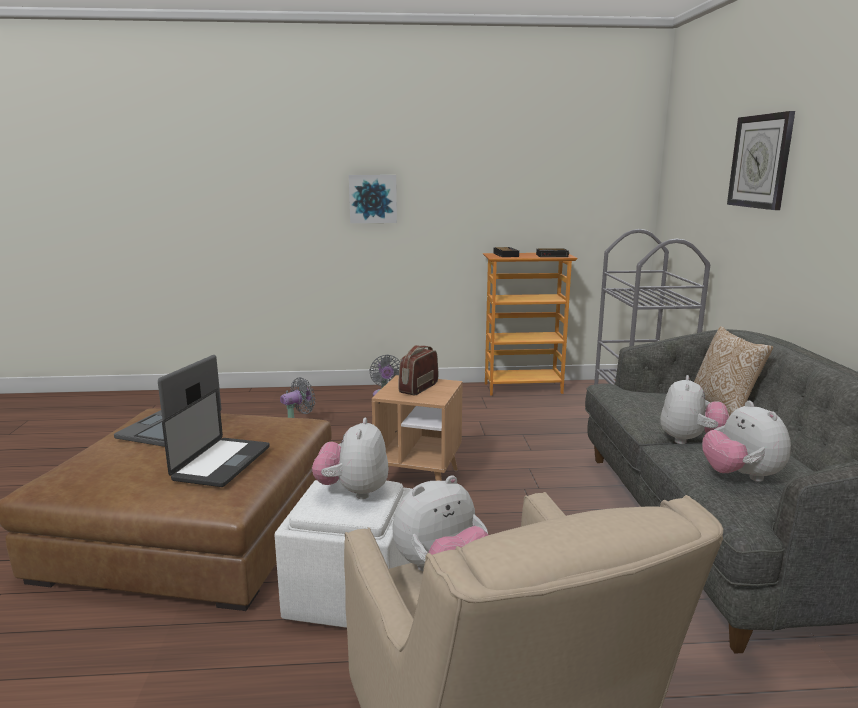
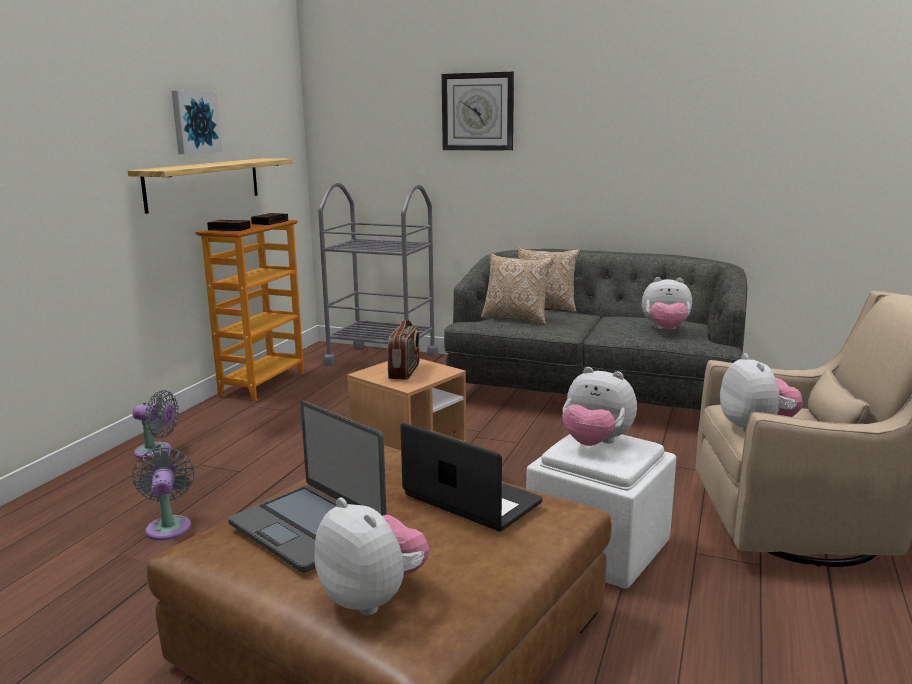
camera: 65 degrees left, 0 degrees up
picture [349,175,397,223] -> picture moved to [171,91,222,154]
radio [398,345,438,396] -> radio turned 135 degrees counterclockwise [388,320,420,380]
plush toy [660,375,729,444] -> plush toy moved to [314,498,430,615]
none -> shelf [128,158,293,214]
none -> pillow [481,254,554,325]

